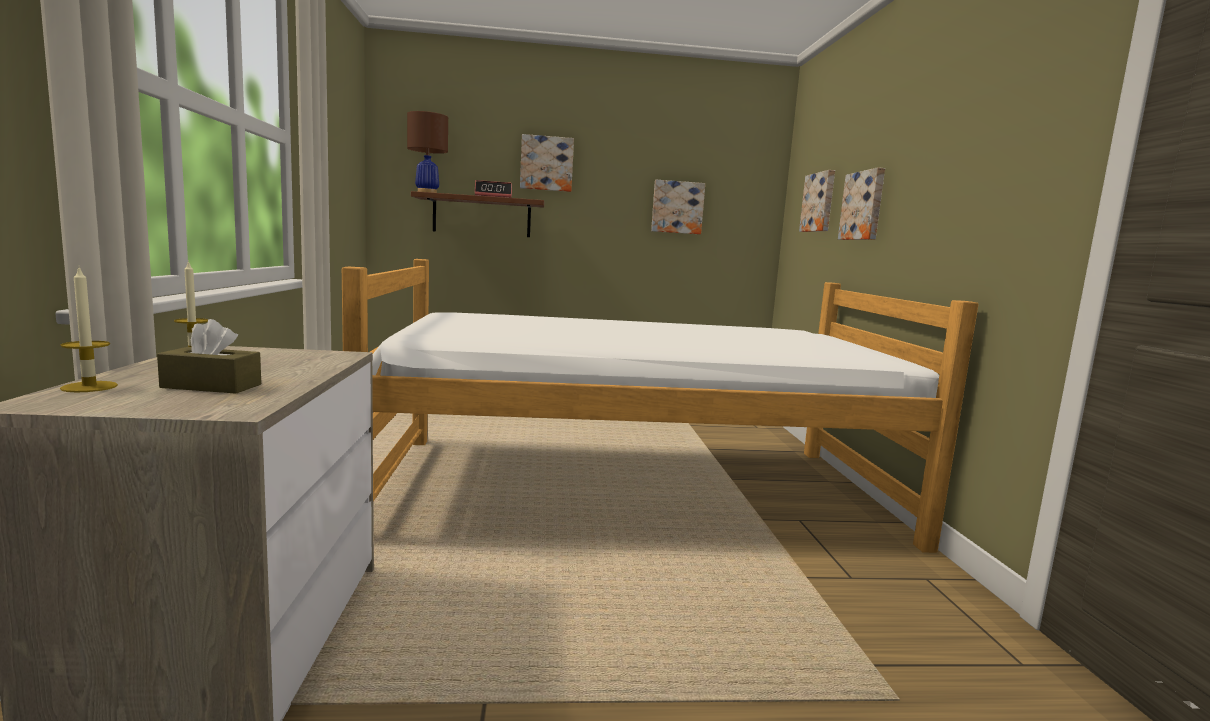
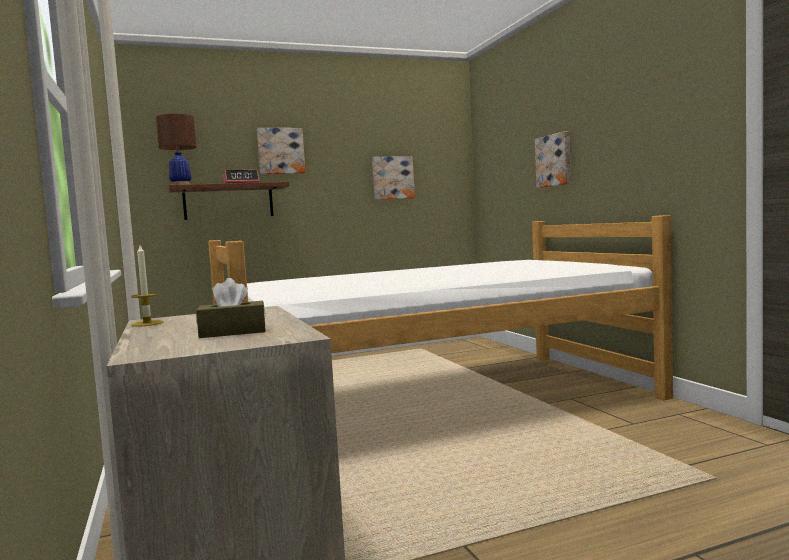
camera: 15 degrees left, 5 degrees down
candle [60,265,118,392] -> none
picture [799,170,835,232] -> none

